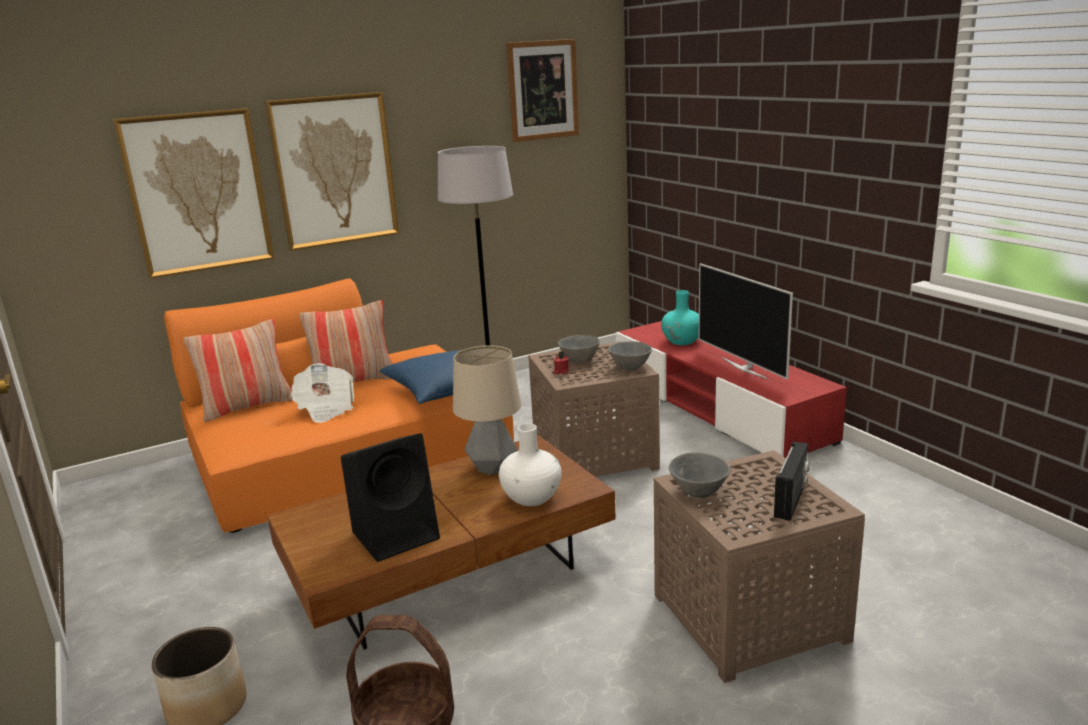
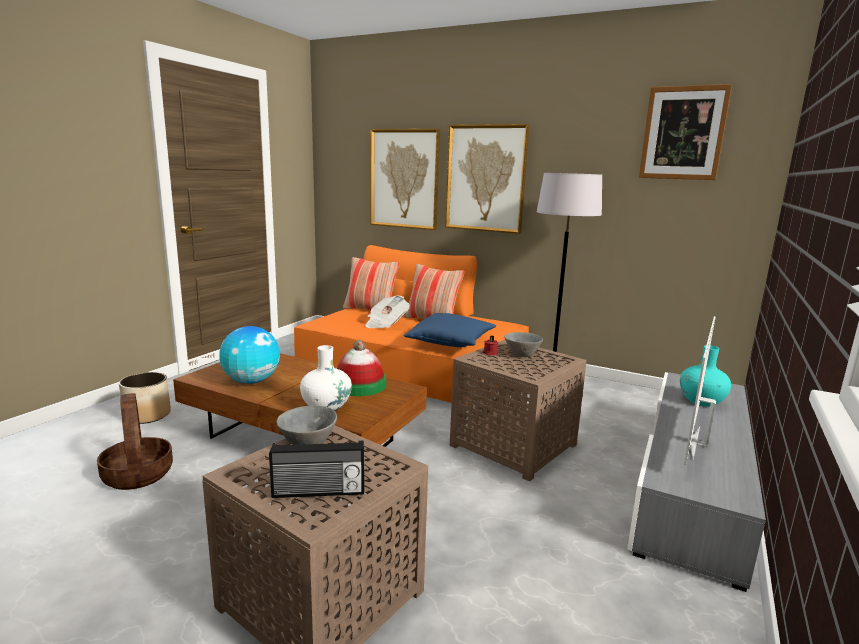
camera: 55 degrees right, 5 degrees down
black speaker [341,433,440,562] -> globe [220,326,280,384]
table lamp [453,345,521,475] -> hat [337,340,386,396]
grey bowl [608,341,652,370] -> none
red tv stand [616,321,847,458] -> grey tv stand [627,372,766,592]

